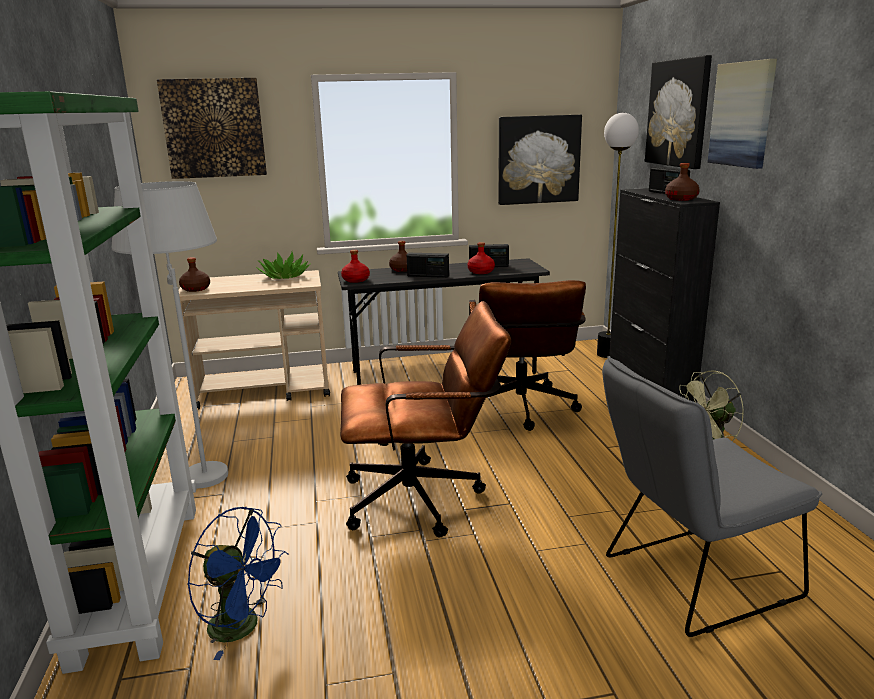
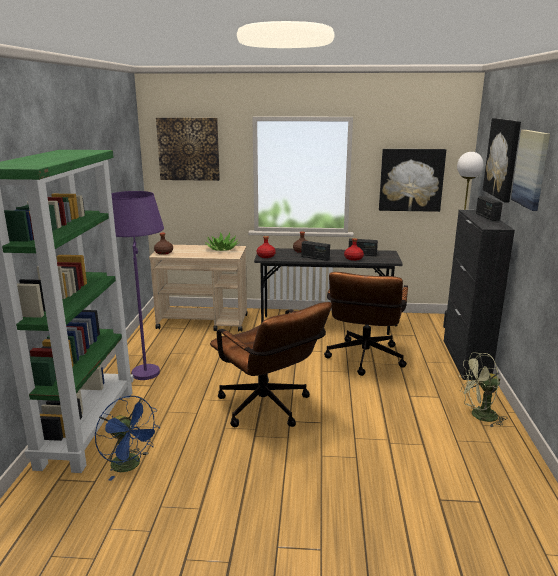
camera: 15 degrees right, 0 degrees up
white floor lamp [112,181,228,488] -> purple floor lamp [111,191,164,380]
brown office chair [340,301,511,537] -> brown office chair turned 45 degrees clockwise [210,302,332,427]
grey chair [602,356,822,637] -> none
brown bottle [665,163,700,201] -> none

